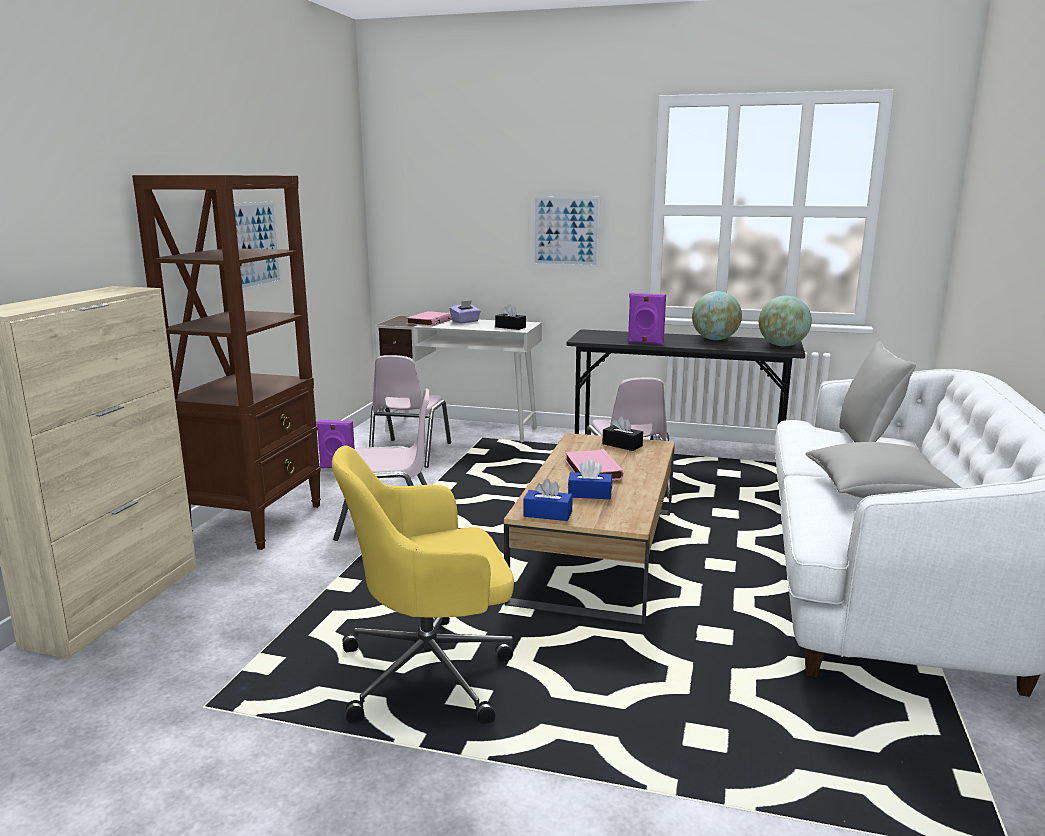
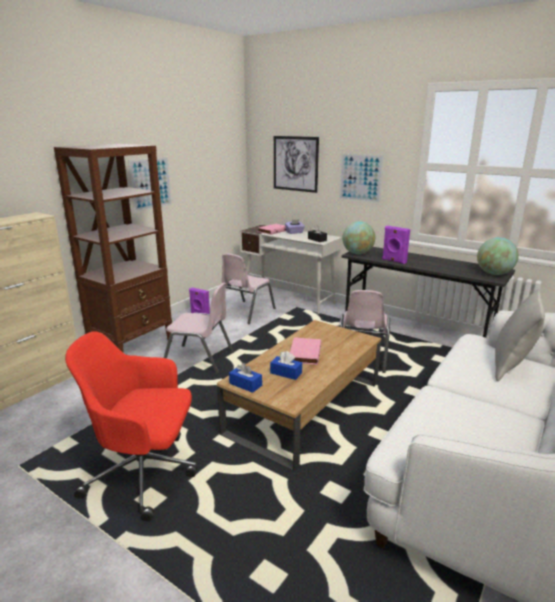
camera: 20 degrees right, 5 degrees up
yellow office chair [332,446,514,724] -> red office chair [65,331,197,521]
black tissue box [602,416,643,451] -> none
globe [692,291,742,340] -> globe moved to [342,221,375,254]
grey pillow [806,442,962,498] -> none
none -> picture [274,136,319,193]

